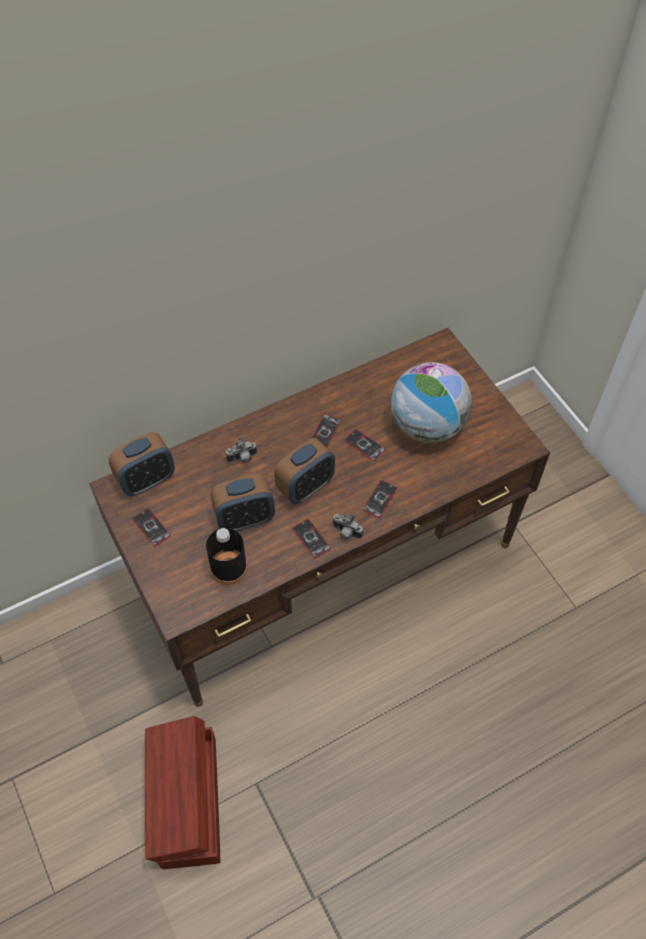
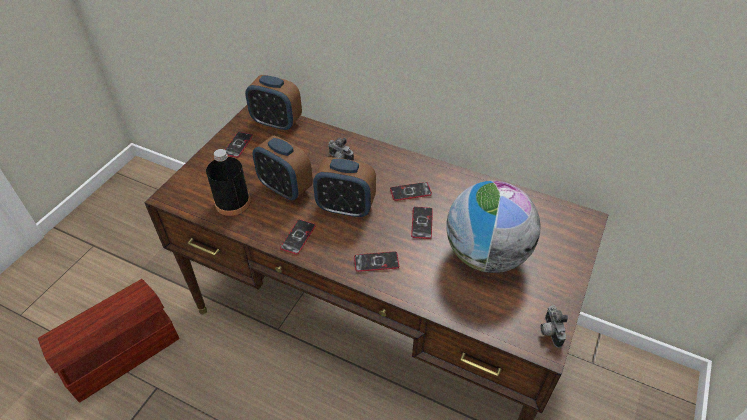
camera: 55 degrees right, 10 degrees down
camera [332,514,363,540] -> camera moved to [540,305,568,348]

